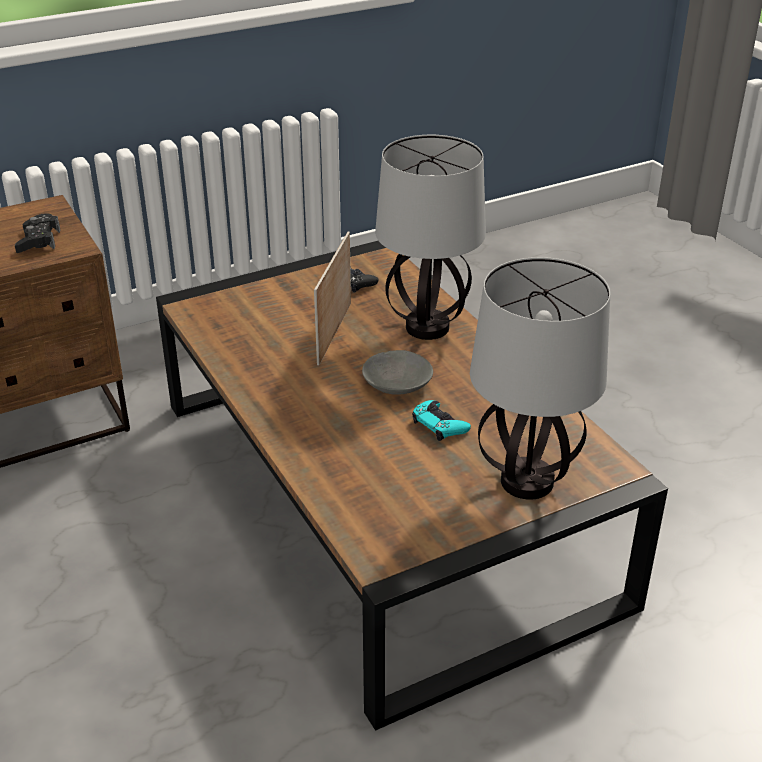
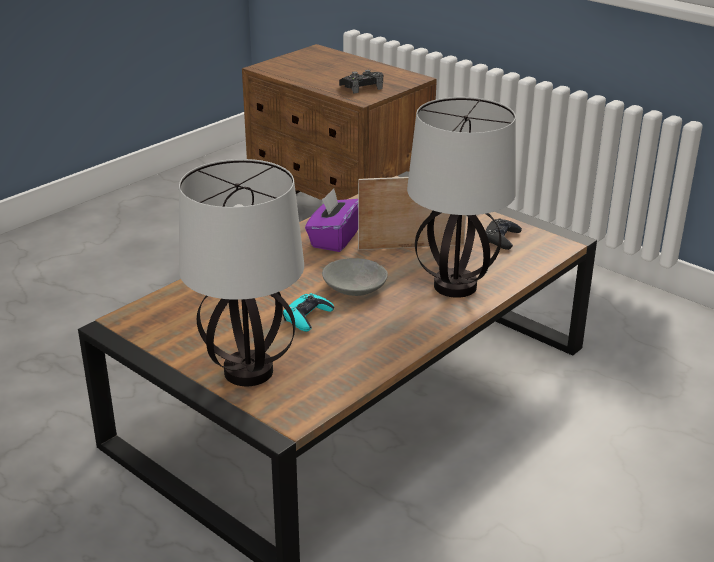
camera: 70 degrees right, 5 degrees down
none -> purple tissue box [305,188,358,252]

